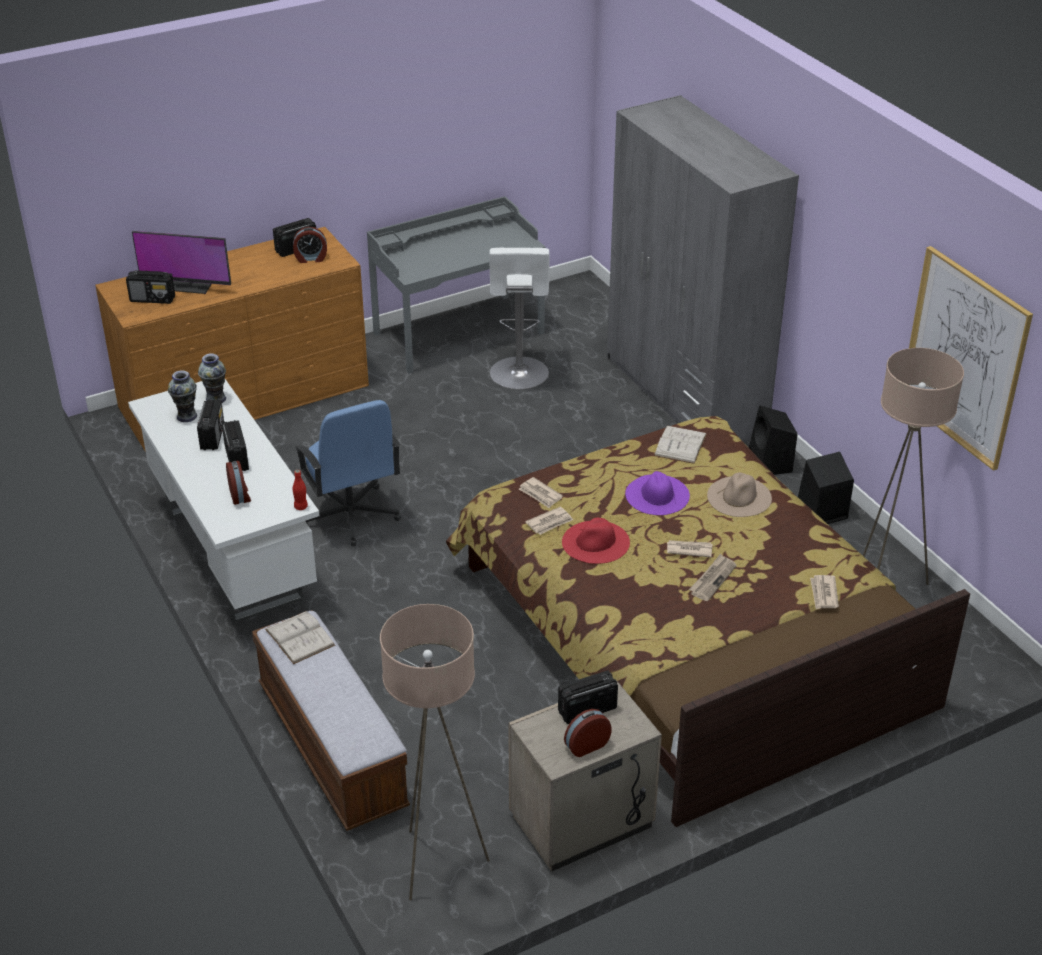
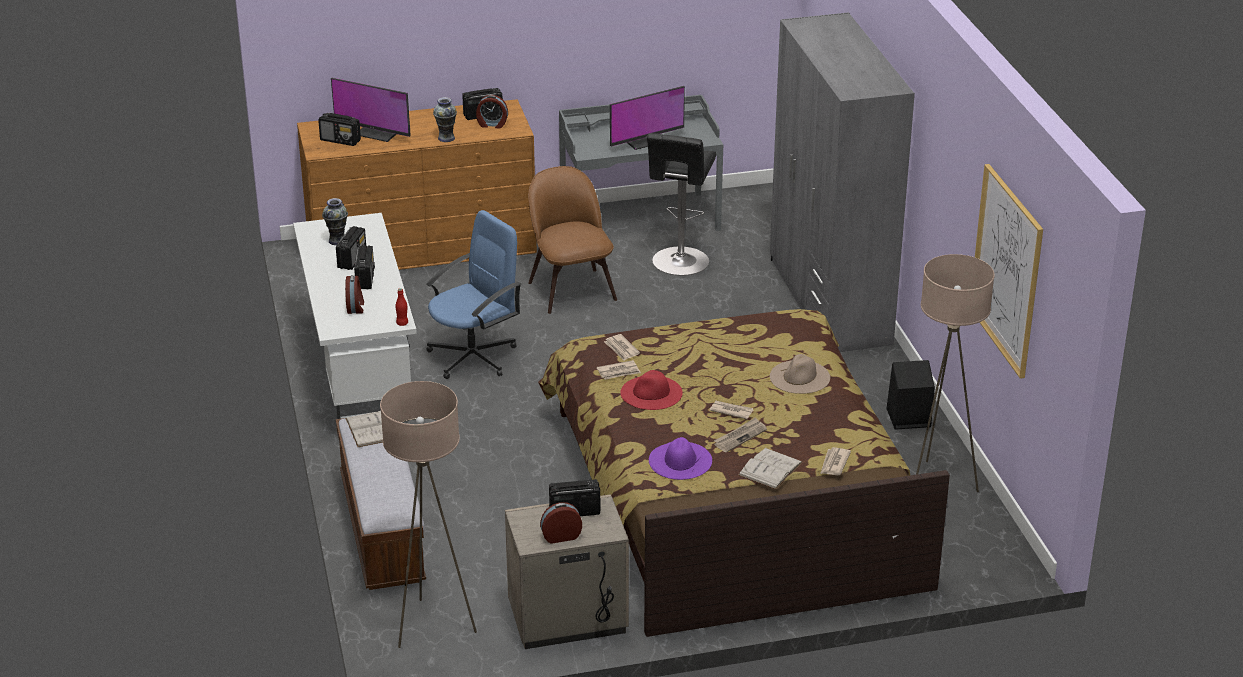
camera: 15 degrees right, 5 degrees down
vase [198,353,226,403] -> vase moved to [433,97,457,142]
blue office chair [294,400,401,546] -> blue office chair turned 120 degrees counterclockwise [426,210,521,379]
white stool [489,248,550,389] -> black stool [647,133,716,276]
purple hat [625,471,690,515] -> purple hat moved to [649,437,712,480]
white book [654,426,707,464] -> white book moved to [738,448,803,490]
black speaker [749,405,797,475] -> none
none -> brown chair [528,166,617,314]
none -> monitor [610,86,685,150]

